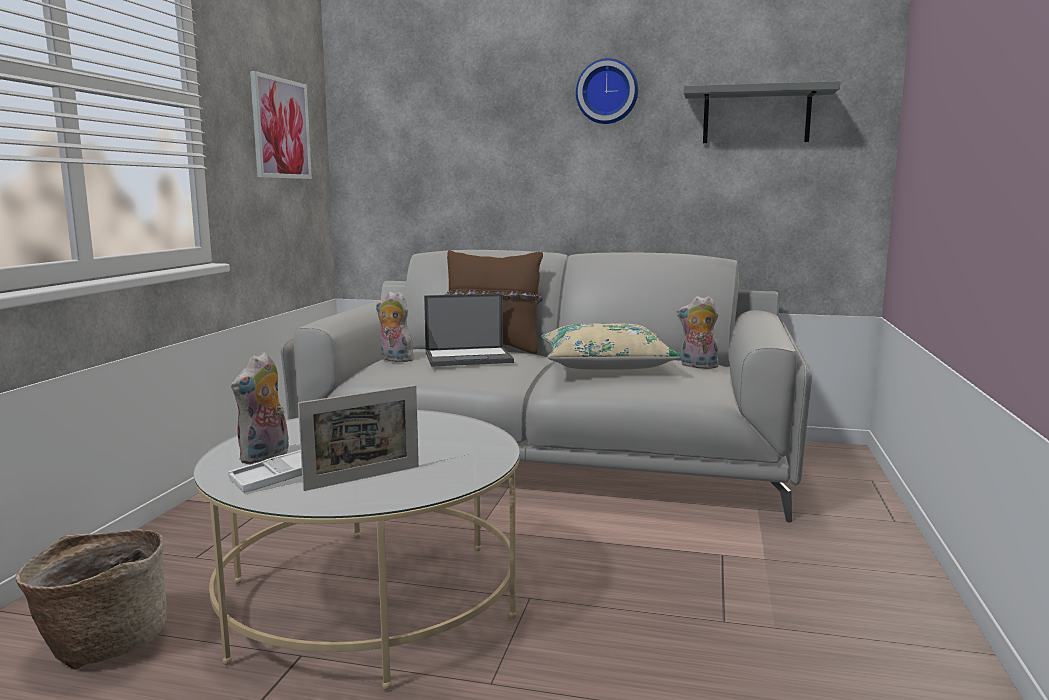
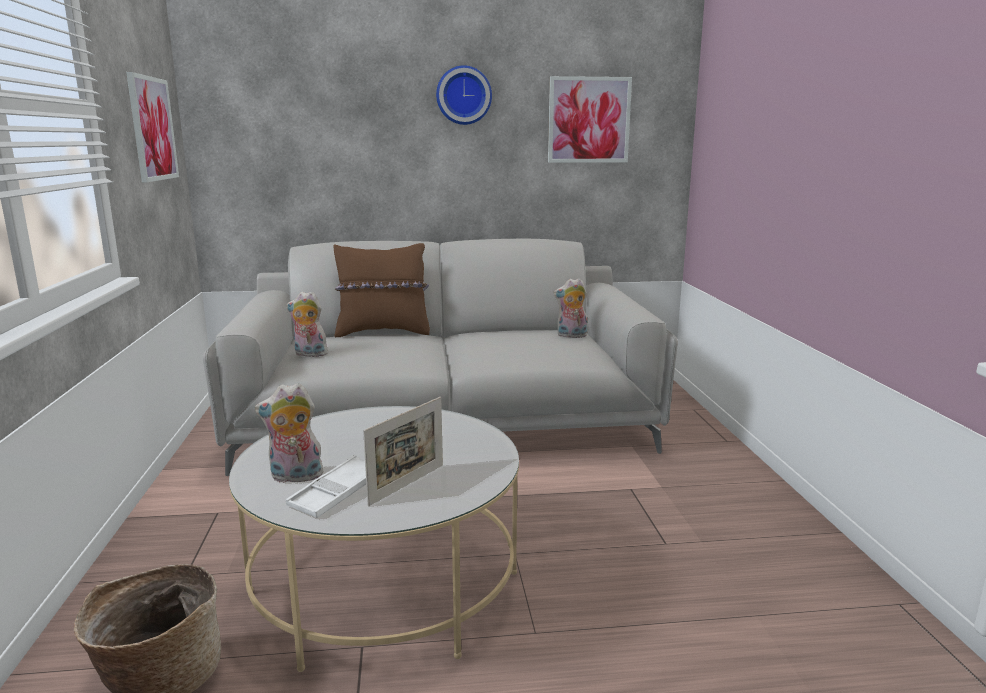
camera: 20 degrees left, 5 degrees up
plush toy [231,352,289,465] -> plush toy turned 75 degrees clockwise [255,383,325,483]
laptop [424,293,514,367] -> none
beige pillow [541,324,682,370] -> none
grey shelf [684,81,841,143] -> picture [548,76,632,163]

